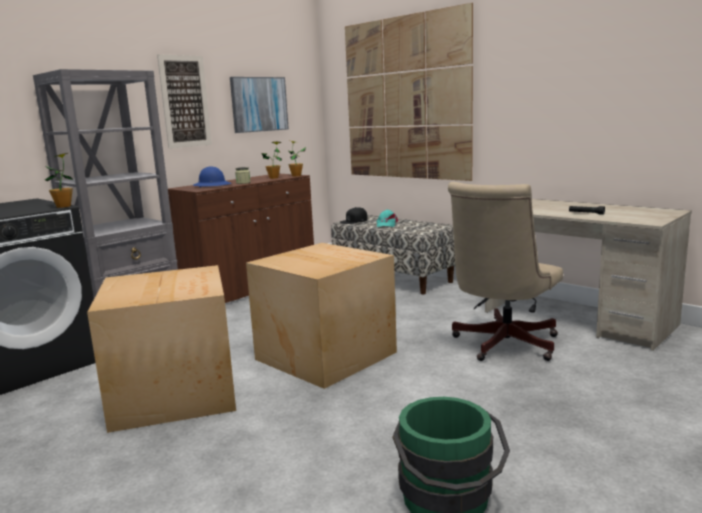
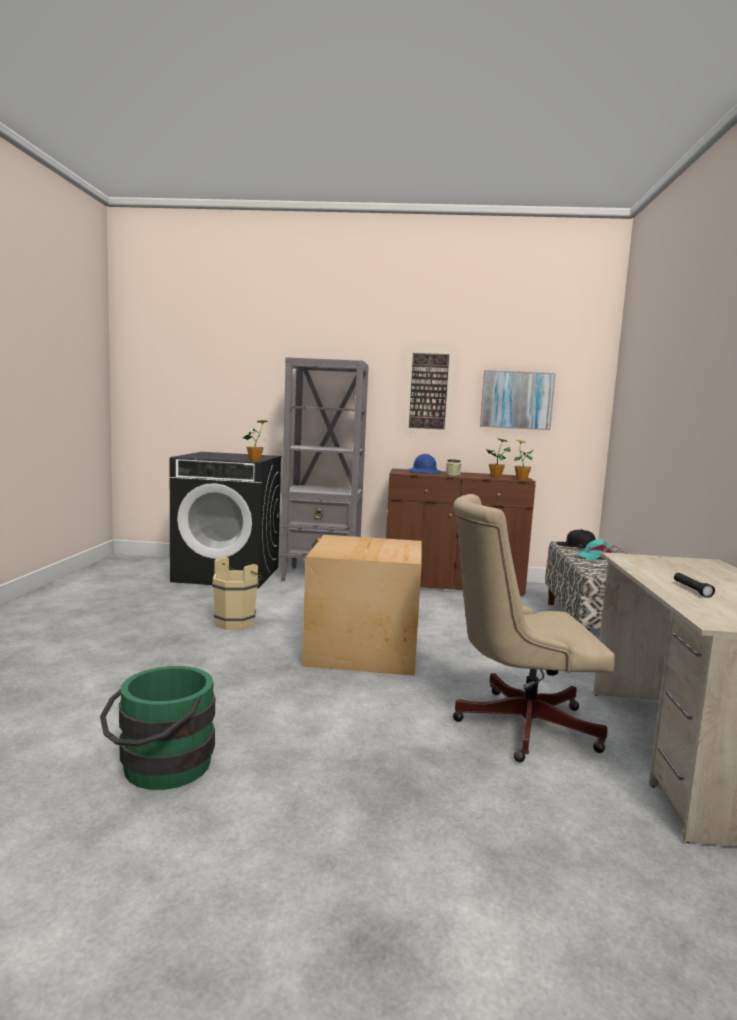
camera: 50 degrees right, 5 degrees down
cardboard box [87,265,236,433] -> beige bucket [212,557,264,630]
picture [345,3,473,181] -> none

